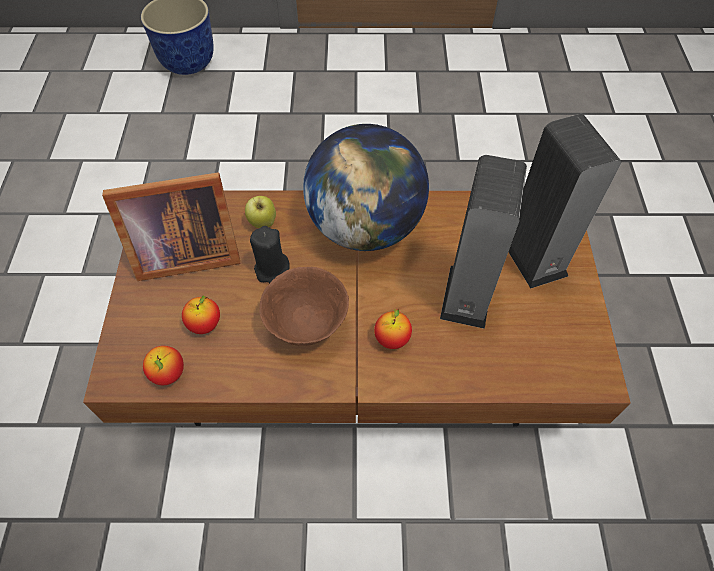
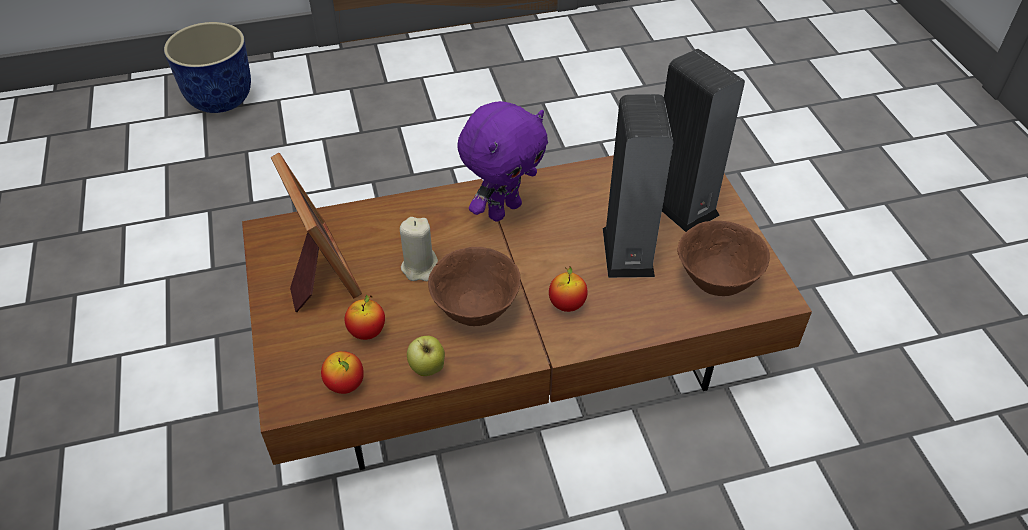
camera: 15 degrees left, 10 degrees down
picture frame [102,172,240,281] -> picture frame turned 90 degrees counterclockwise [271,153,362,312]
apple [245,196,276,228] -> apple moved to [407,336,445,376]
black candle [250,226,290,283] -> beige candle [400,217,438,281]
globe [303,124,429,251] -> purple plush toy [458,101,548,222]
none -> brown bowl [677,221,770,296]

